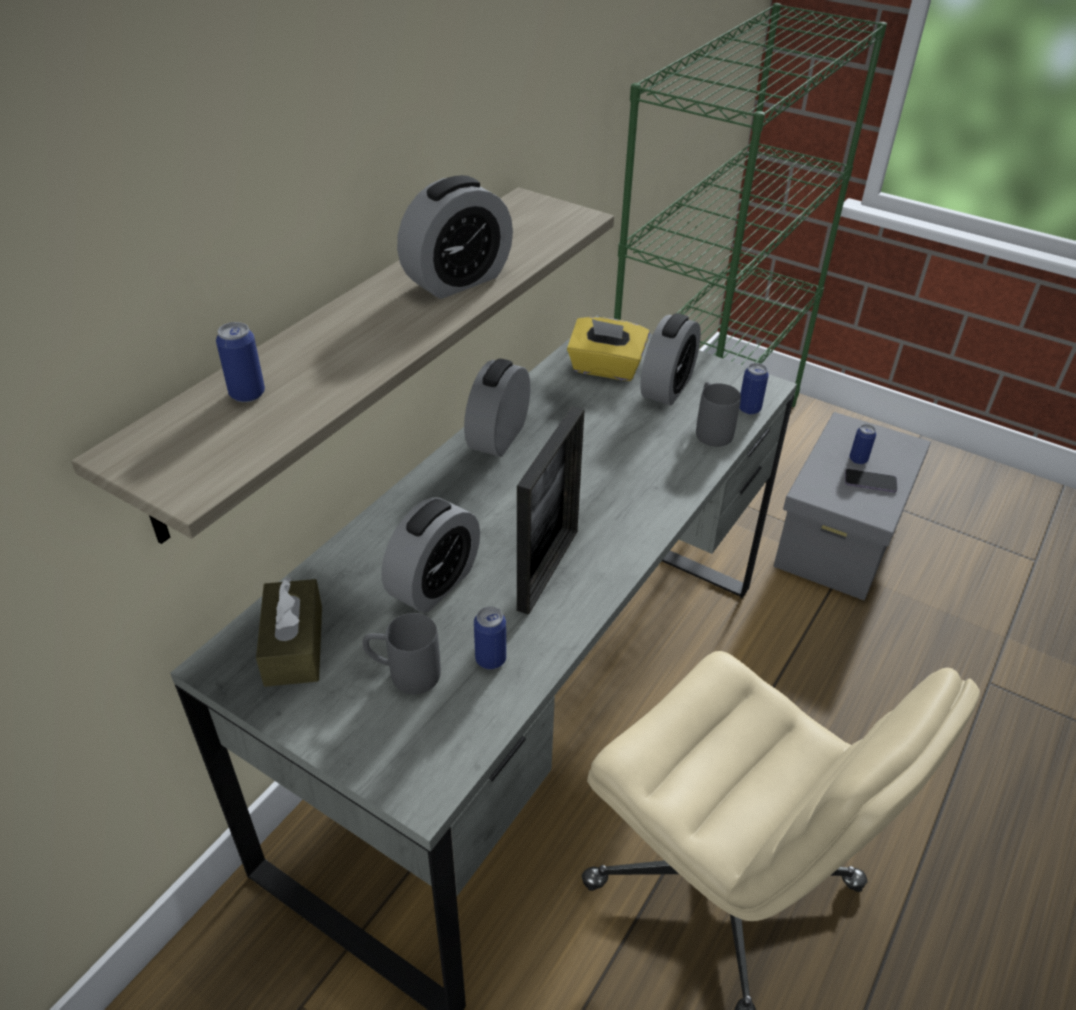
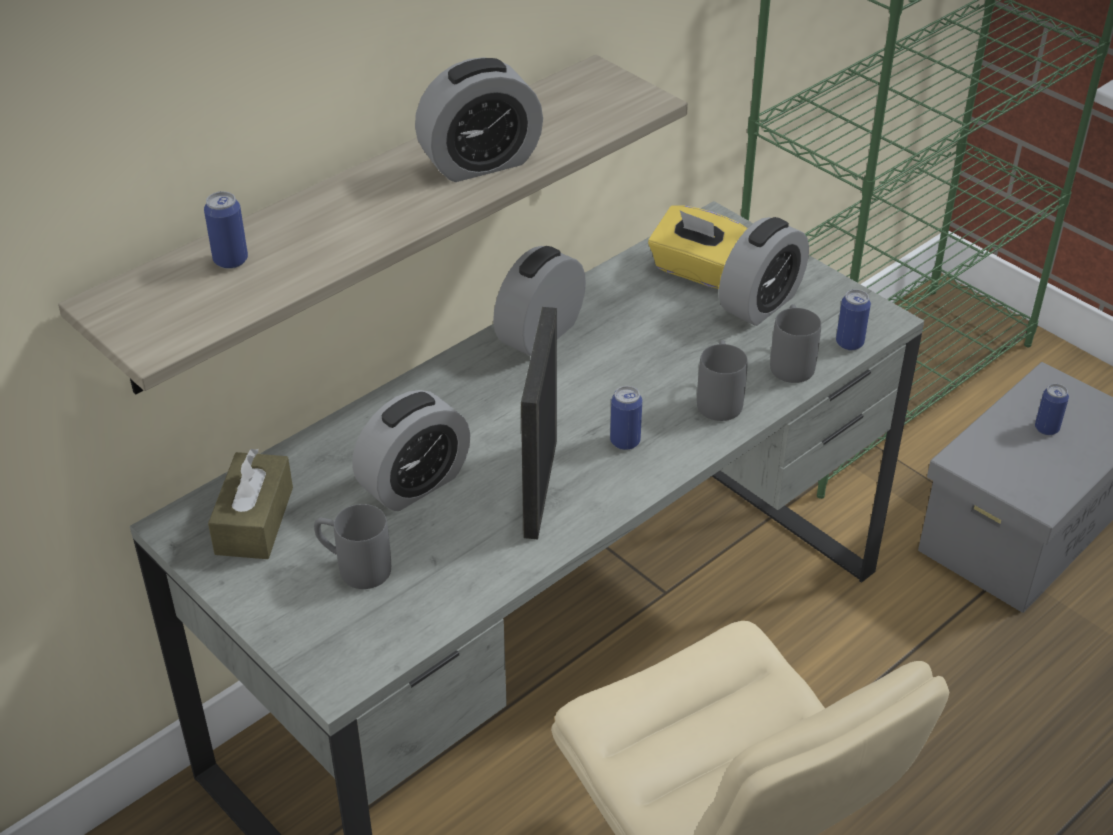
camera: 15 degrees right, 0 degrees up
can [474,606,506,669] -> can moved to [610,386,642,450]
picture frame [517,406,585,615] -> picture frame turned 150 degrees clockwise [521,307,557,539]
phone [845,469,897,492] -> none
none -> grey mug [697,340,748,421]

